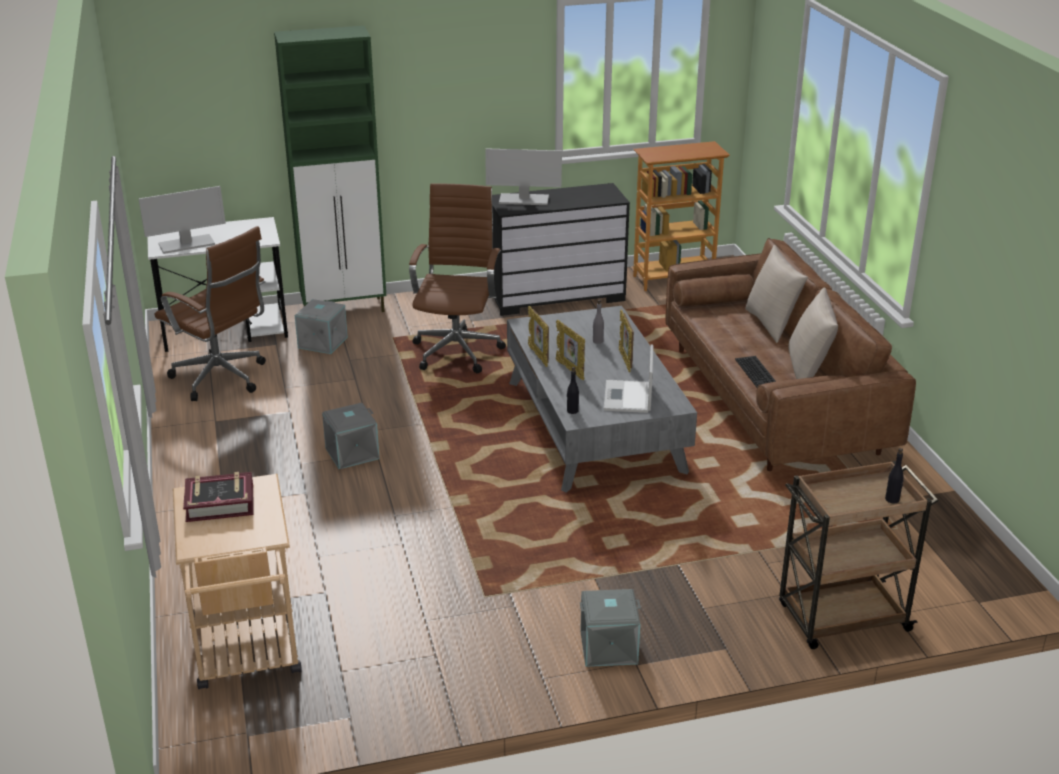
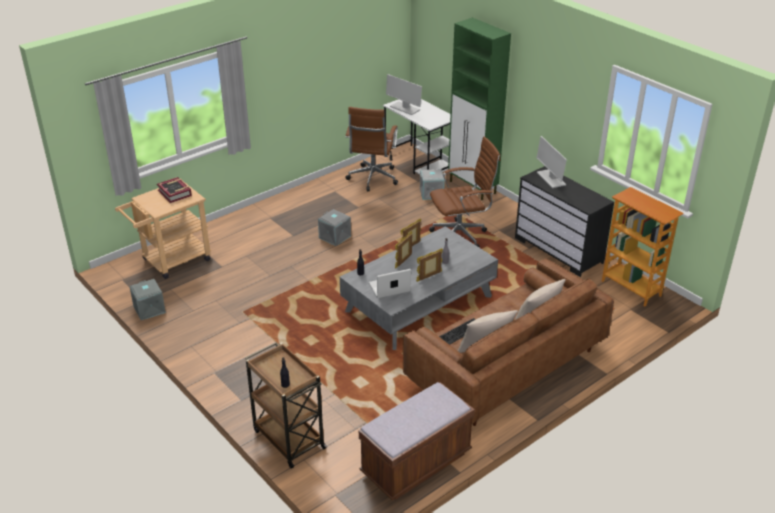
camera: 65 degrees right, 5 degrees up
grey storage box [580,589,641,667] -> grey storage box moved to [129,279,166,320]
none -> brown bench [359,382,475,500]

